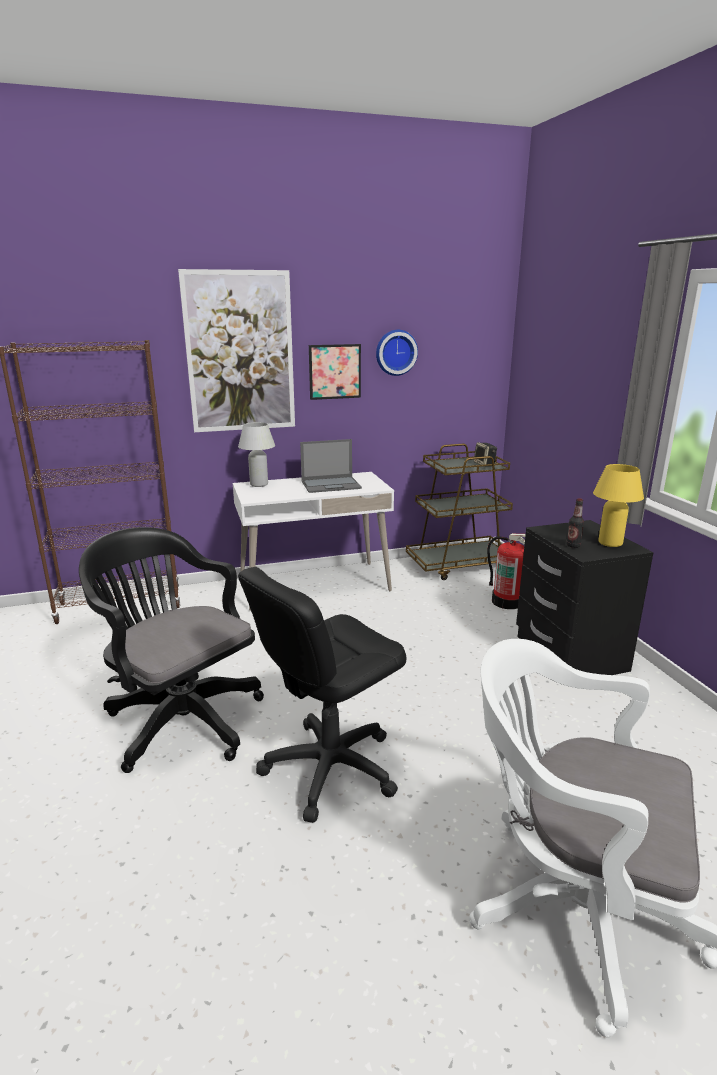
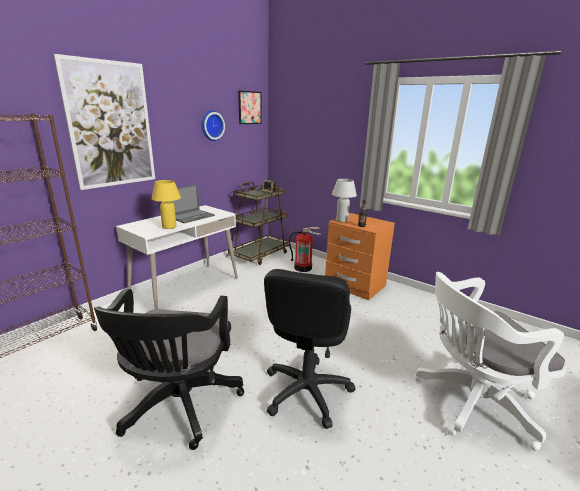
camera: 35 degrees left, 0 degrees up
black office chair [79,527,264,773] -> black office chair turned 90 degrees counterclockwise [94,289,244,450]
white table lamp [238,422,275,487] -> white table lamp moved to [332,179,357,222]
picture [309,344,361,400] -> picture moved to [238,90,262,124]
black nightstand [516,520,654,675] -> orange nightstand [325,213,395,300]
yellow table lamp [593,464,644,547] -> yellow table lamp moved to [152,180,181,229]

